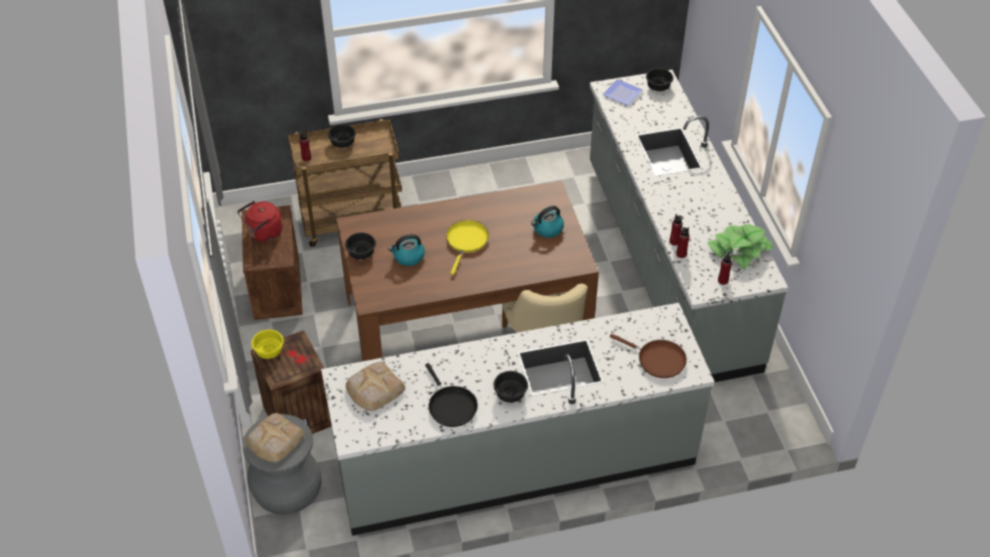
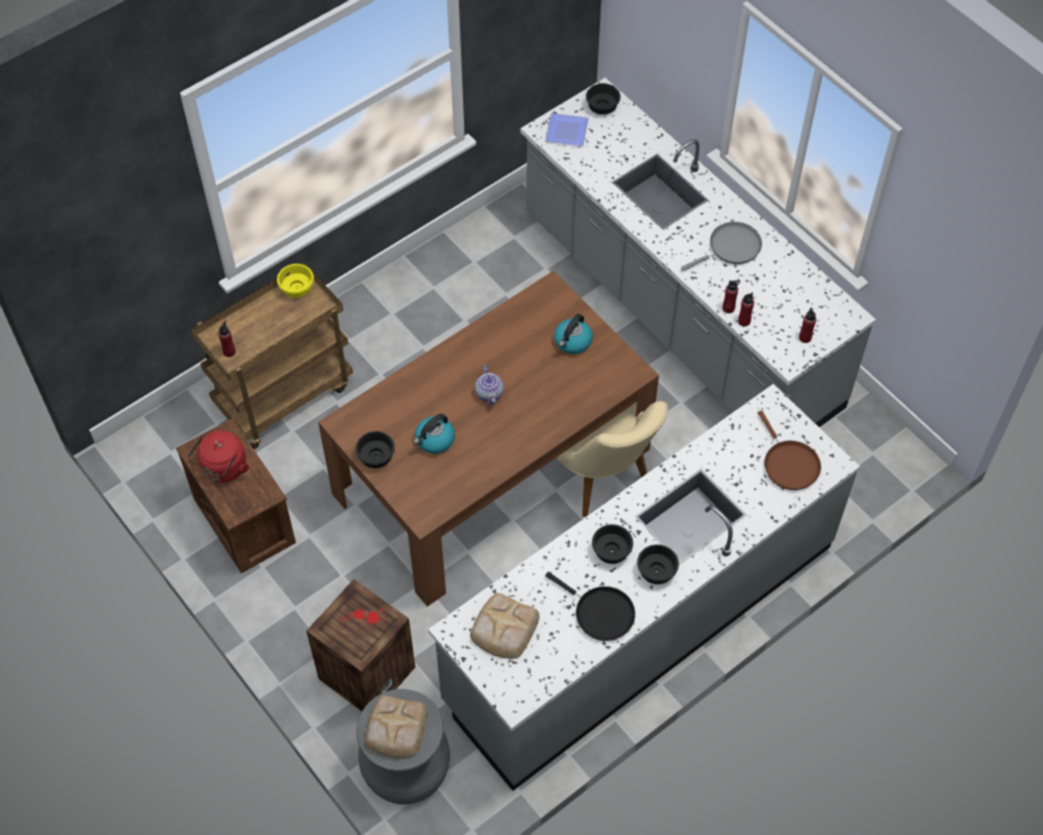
camera: 25 degrees left, 10 degrees up
yellow bowl [251,330,284,359] -> yellow bowl moved to [277,264,314,298]
black bowl [328,124,356,148] -> black bowl moved to [592,524,633,564]
yellow frying pan [446,220,489,275] -> teapot [475,365,504,405]
brown frying pan [610,334,687,378] -> brown frying pan turned 60 degrees clockwise [758,410,821,490]
potted plant [707,224,774,270] -> none
none -> grey frying pan [681,222,762,271]

